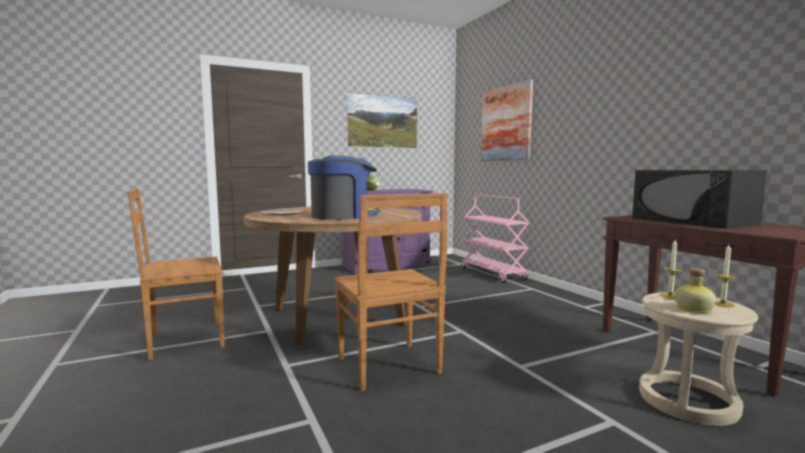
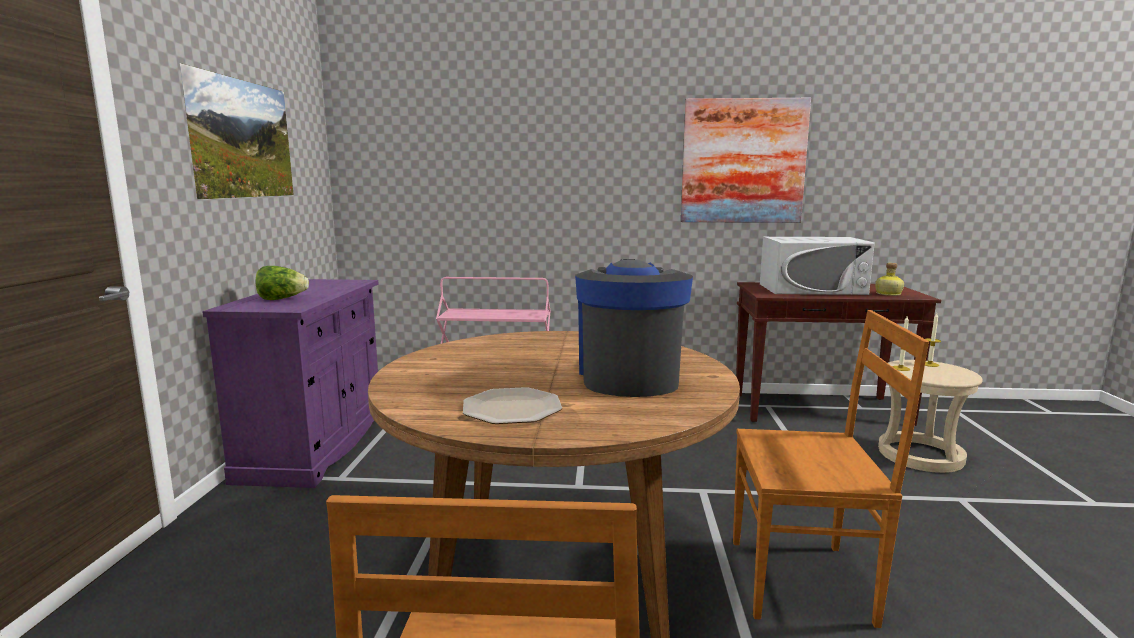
camera: 60 degrees left, 5 degrees up
picture [481,79,533,161] -> picture moved to [681,98,811,223]
black microwave [632,170,767,228] -> white microwave [760,237,875,295]
bottle [675,268,716,313] -> bottle moved to [875,263,904,296]

